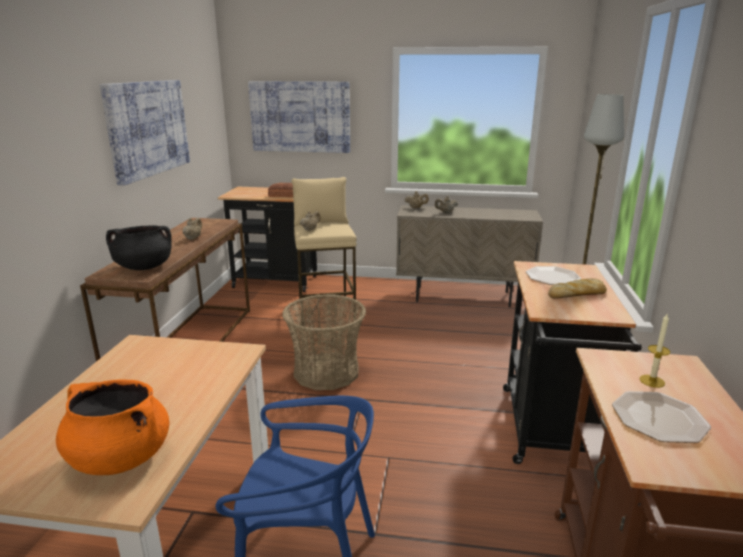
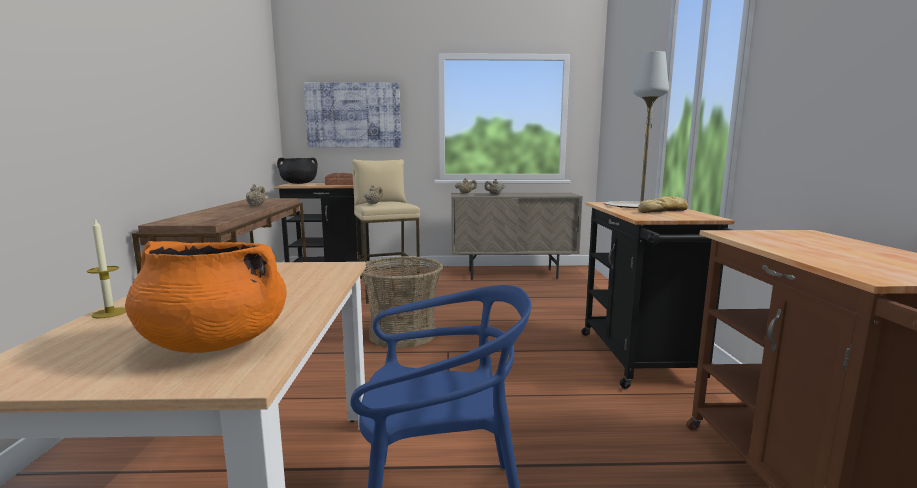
camera: 10 degrees left, 10 degrees down
picture [100,80,190,185] -> none
black cooking pot [106,225,172,270] -> black cooking pot moved to [277,158,318,184]
plate [612,391,711,443] -> none
candle [639,314,670,388] -> candle moved to [87,219,126,318]

